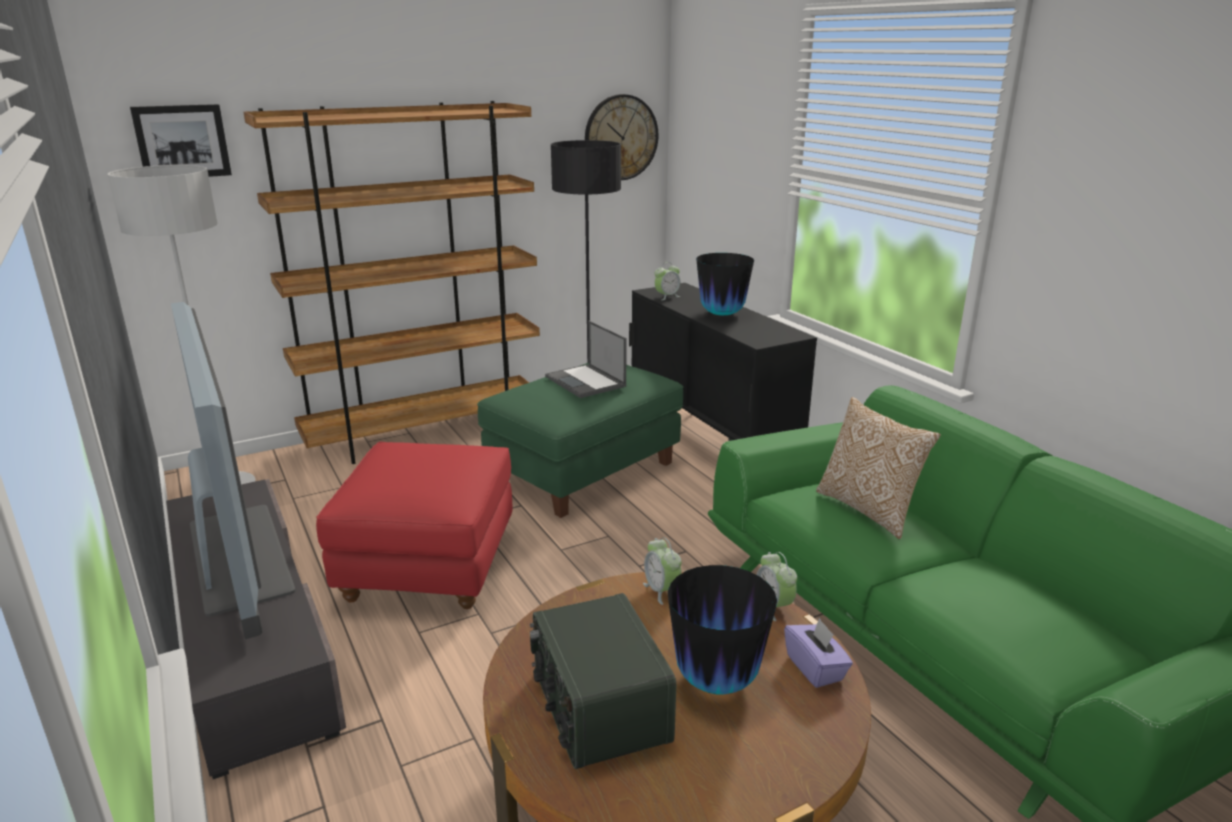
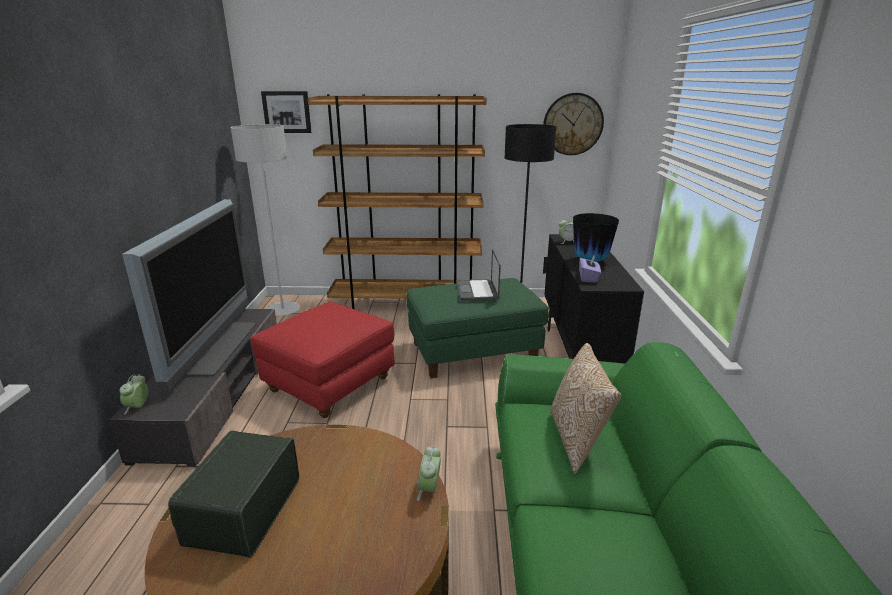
camera: 30 degrees right, 0 degrees up
alarm clock [643,537,682,605] -> alarm clock moved to [120,374,148,415]
vase [668,565,777,694] -> none
purple tissue box [784,618,853,688] -> purple tissue box moved to [579,256,601,283]

